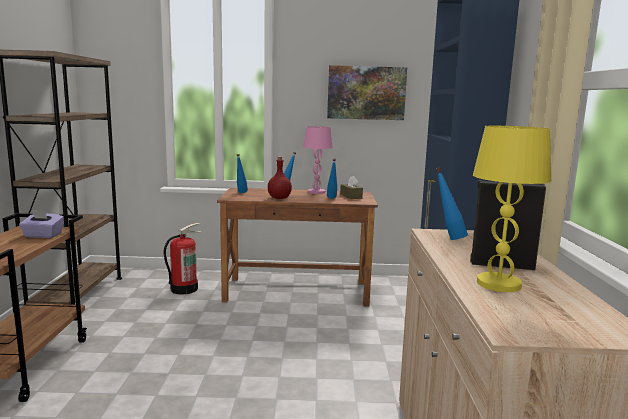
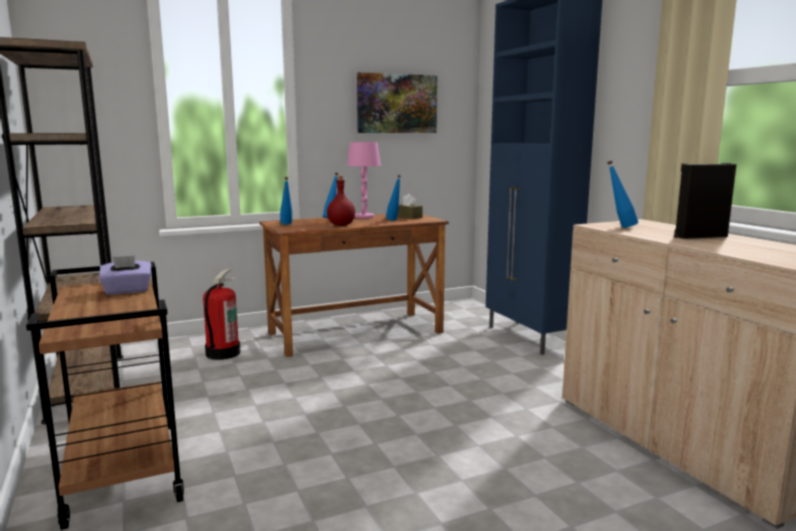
camera: 25 degrees left, 0 degrees up
yellow table lamp [473,126,551,292] -> none

